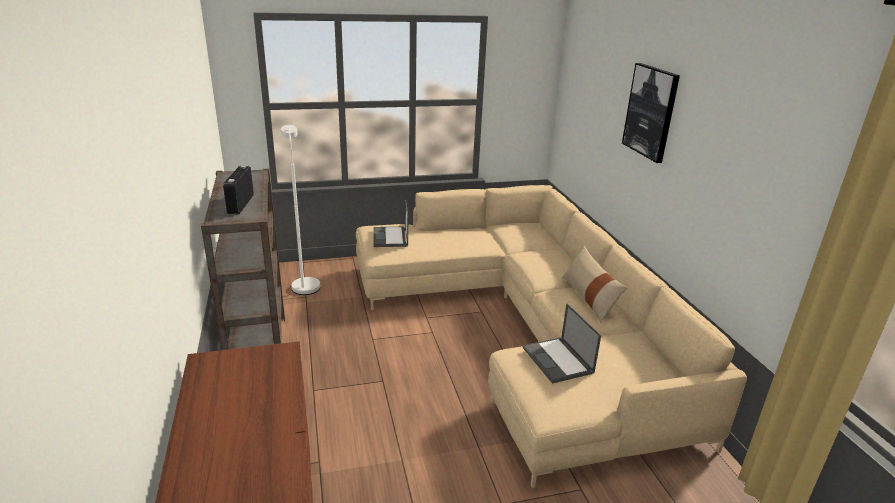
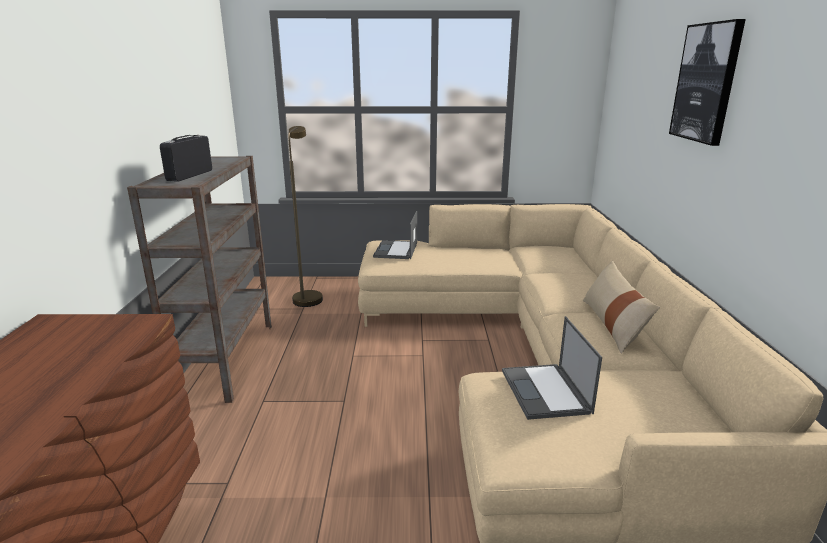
camera: 15 degrees right, 5 degrees down
white floor lamp [281,125,321,295] -> brown floor lamp [288,126,323,307]

